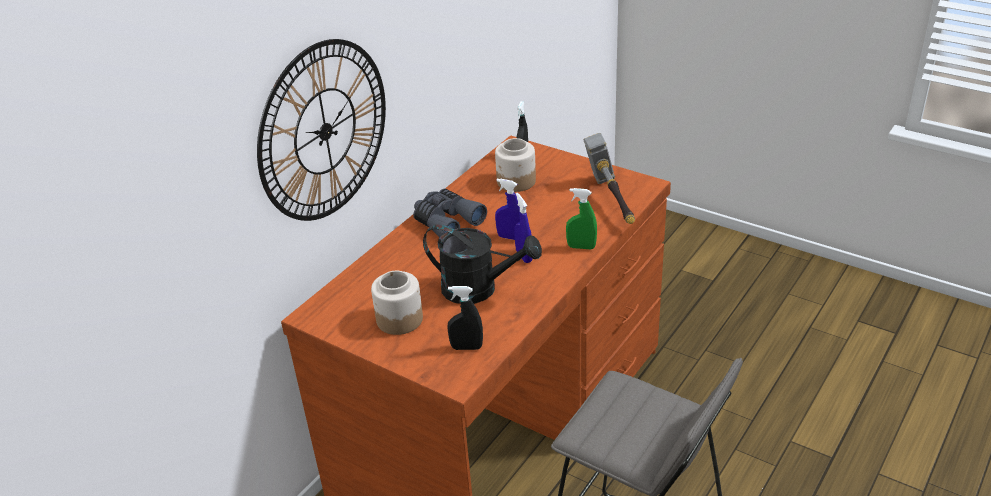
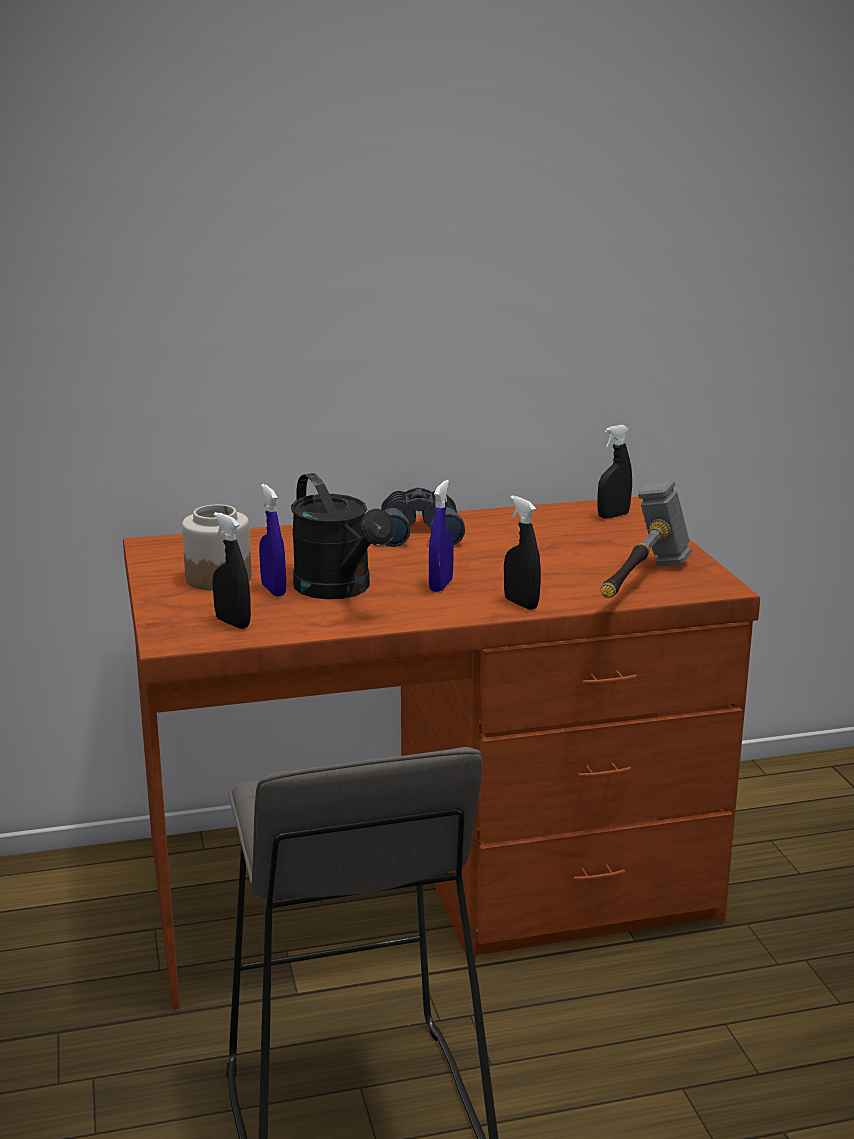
camera: 40 degrees right, 15 degrees down
wall clock [257,39,386,221] -> none
jar [495,138,536,192] -> none
blue spray bottle [495,179,520,240] -> blue spray bottle moved to [259,484,286,597]
green spray bottle [566,188,597,249] -> black spray bottle [504,496,541,610]

